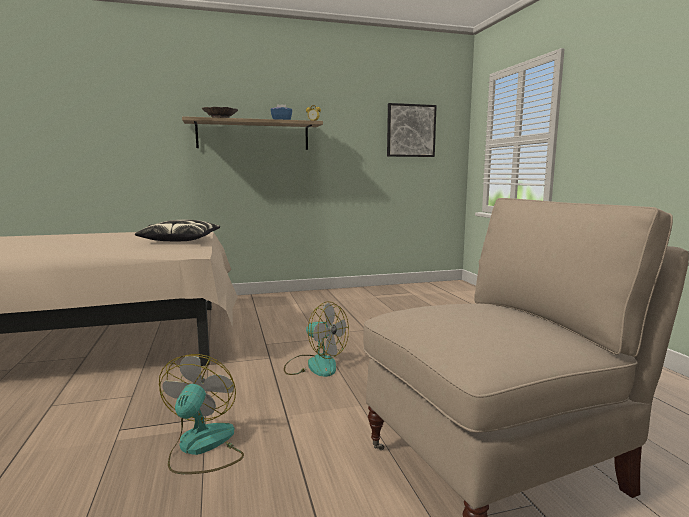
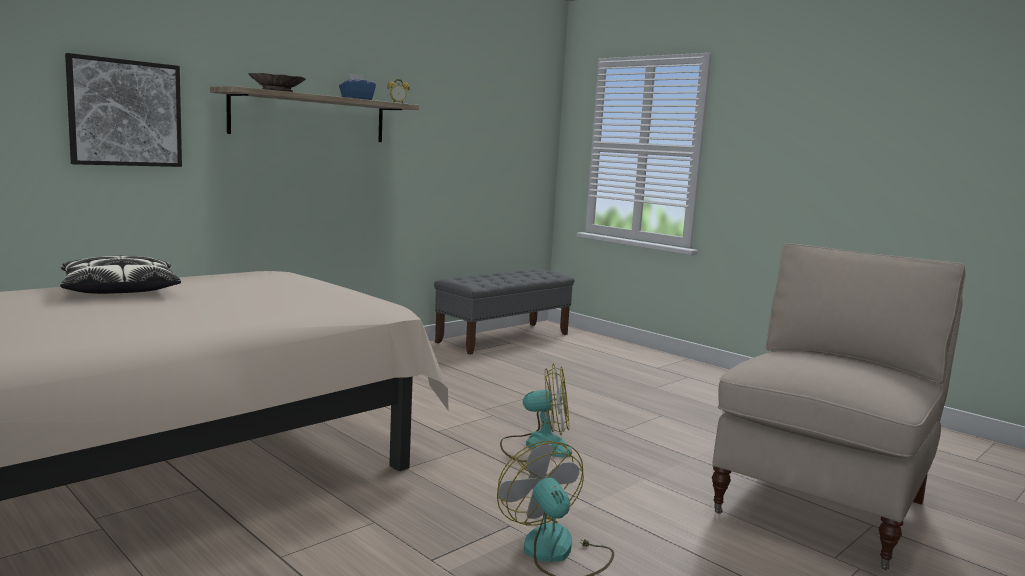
camera: 30 degrees left, 0 degrees up
pillow [135,220,220,241] -> pillow moved to [60,256,181,294]
picture [387,103,437,157] -> picture moved to [65,53,182,167]
none -> grey bench [434,269,574,355]

